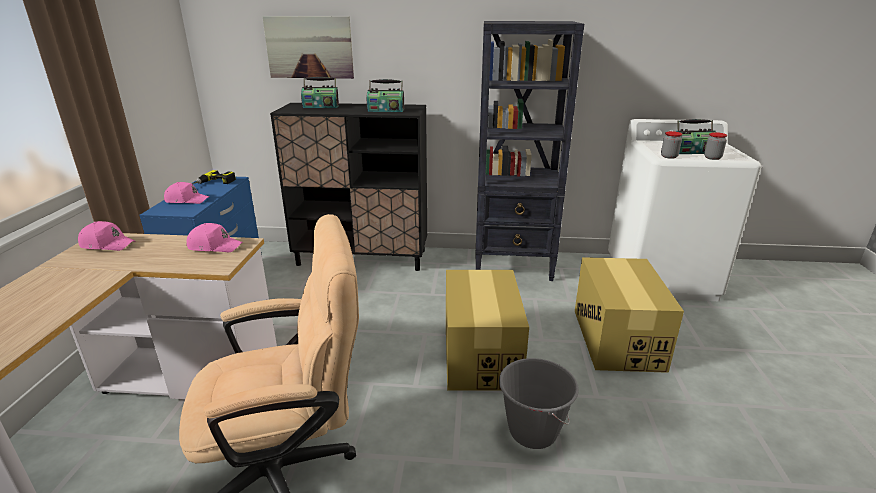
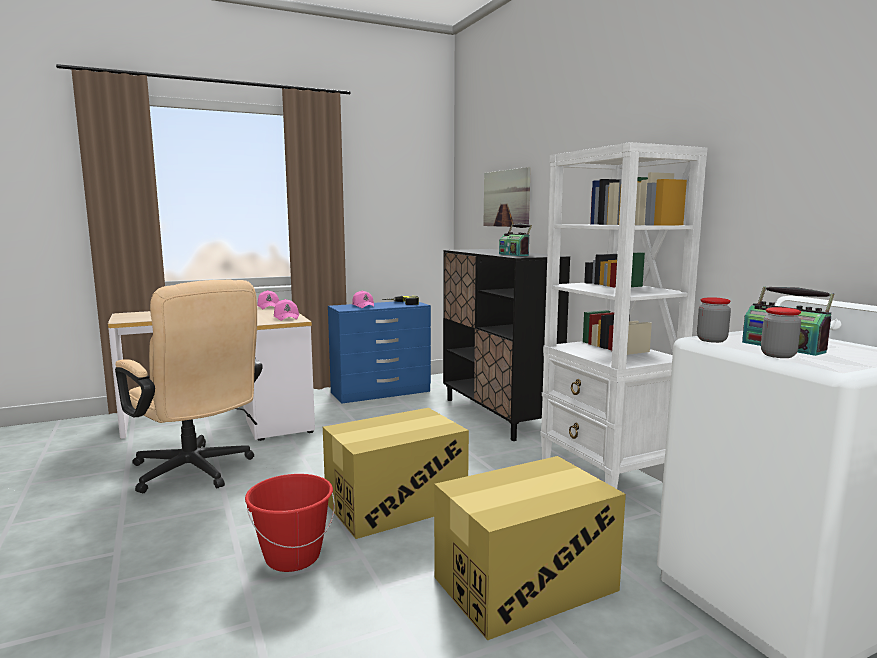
camera: 60 degrees right, 15 degrees down
radio [301,77,339,108] -> none
black bookcase [475,21,584,281] -> white bookcase [540,142,707,489]
grey bucket [499,358,579,449] -> red bucket [245,474,335,572]

